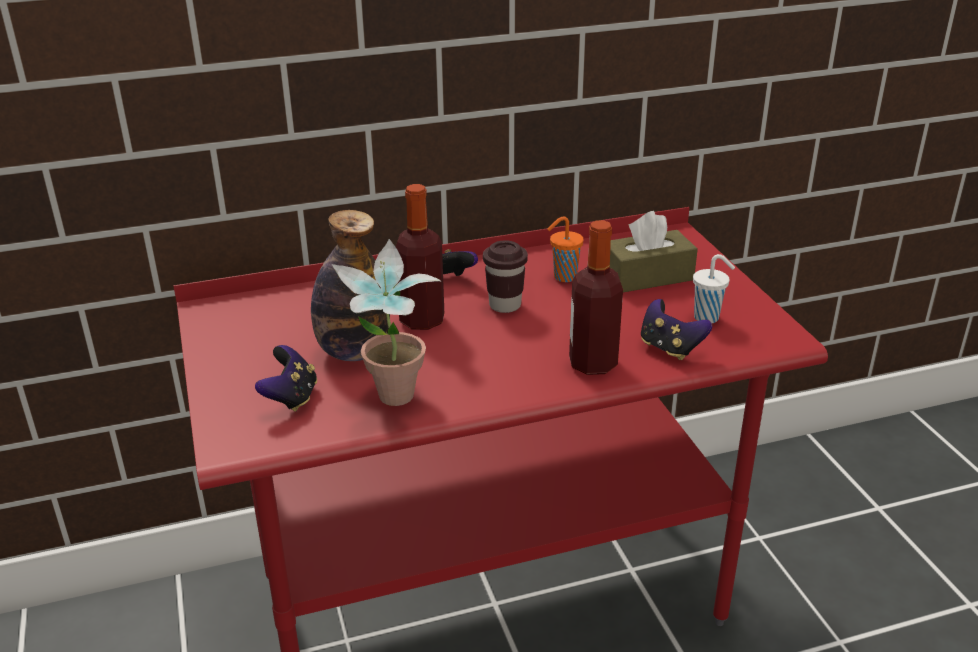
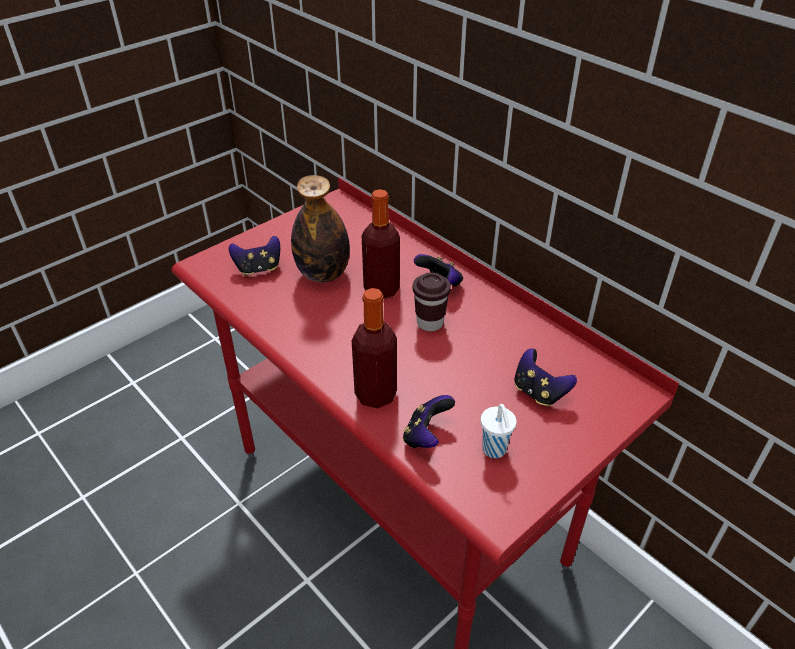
camera: 65 degrees right, 10 degrees up
potted plant [332,239,442,406] -> none
orange cup [547,216,584,282] -> none
brown tissue box [610,211,698,292] -> game controller [514,348,577,407]

